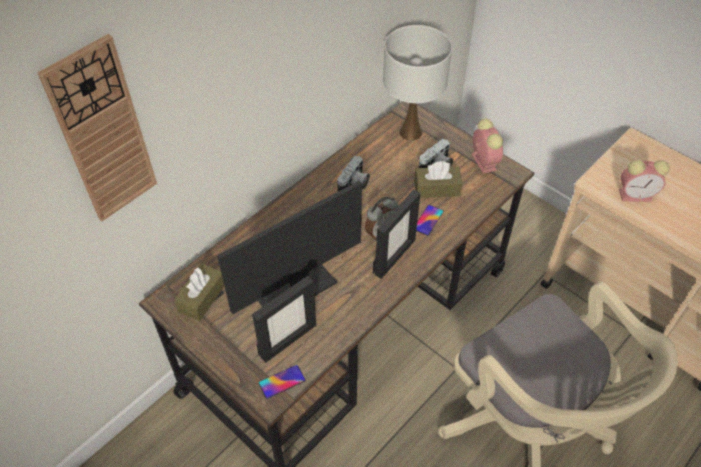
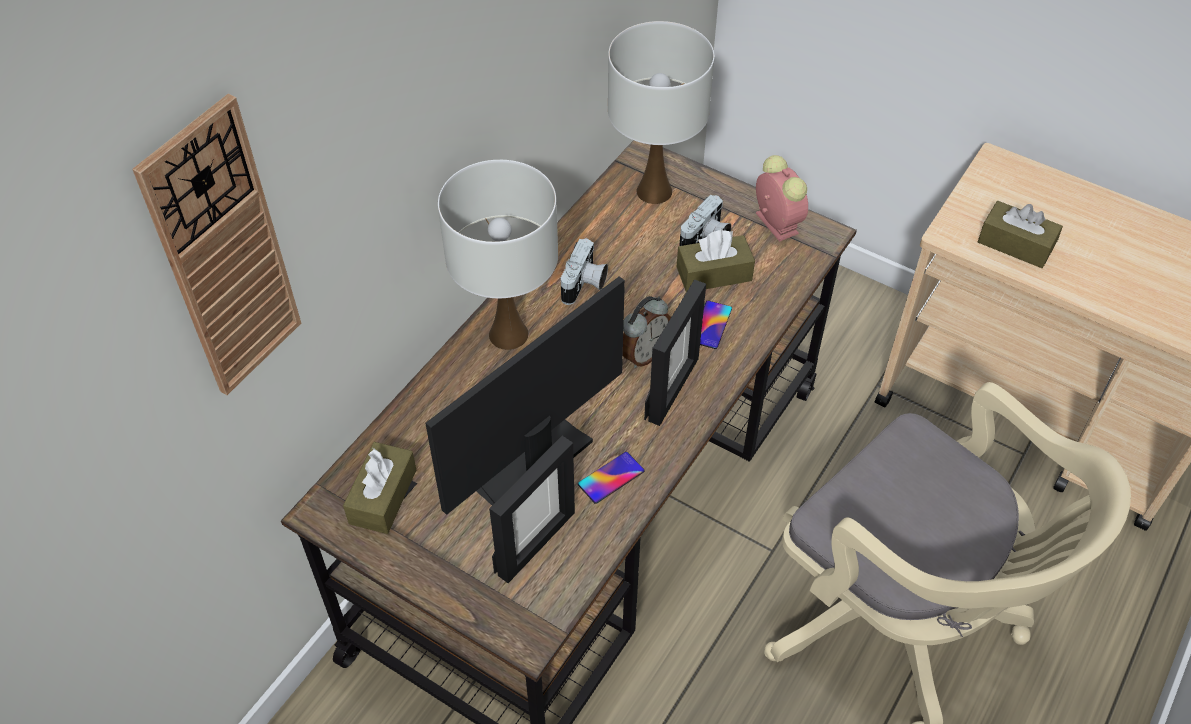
camera: 10 degrees left, 0 degrees up
phone [259,365,305,399] -> phone moved to [578,452,644,504]
alarm clock [619,160,670,202] -> brown tissue box [978,201,1063,268]
none -> white table lamp [438,160,558,350]

